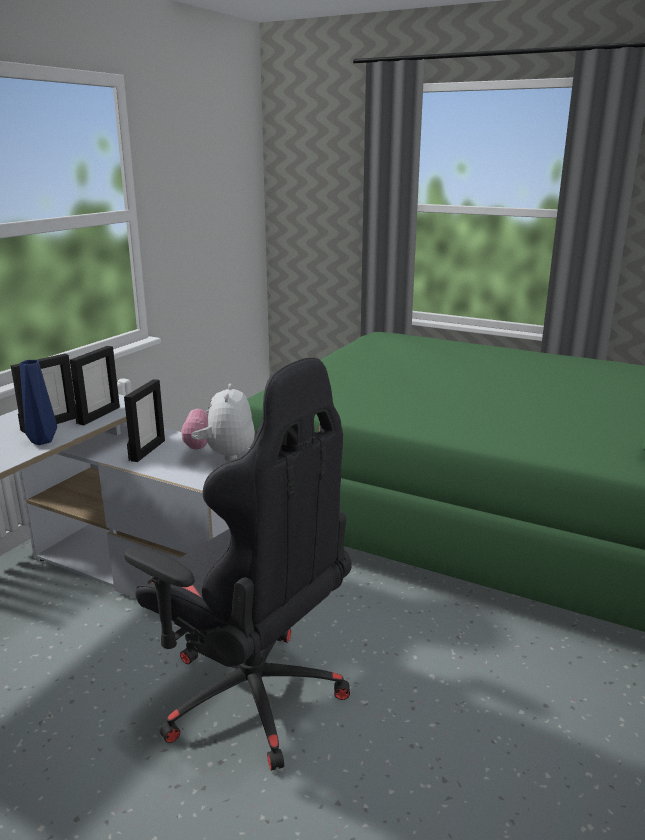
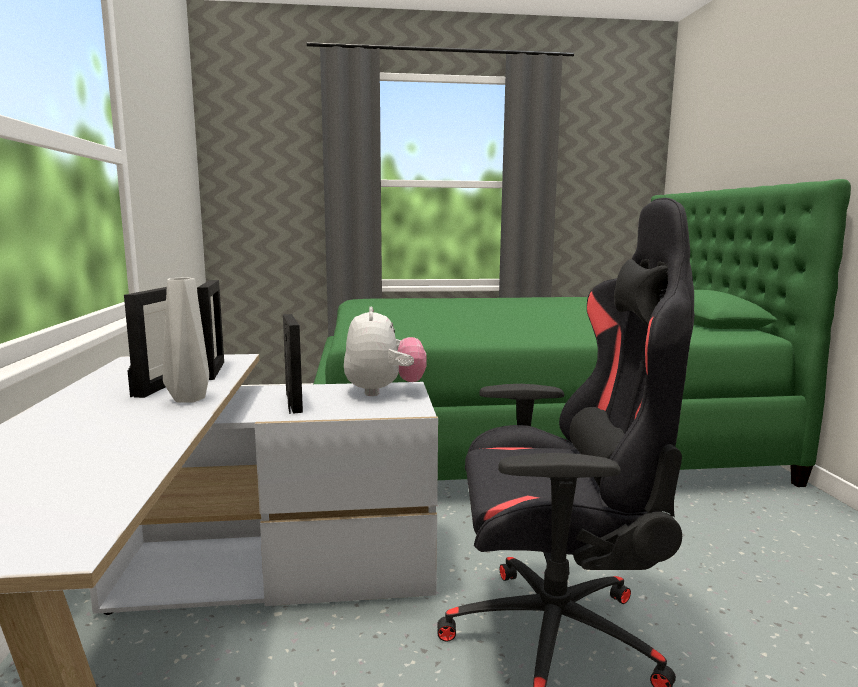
camera: 35 degrees left, 10 degrees down
blue vase [20,360,57,445] -> grey vase [163,277,209,403]
plush toy [181,384,255,461] -> plush toy turned 150 degrees counterclockwise [344,307,427,396]

